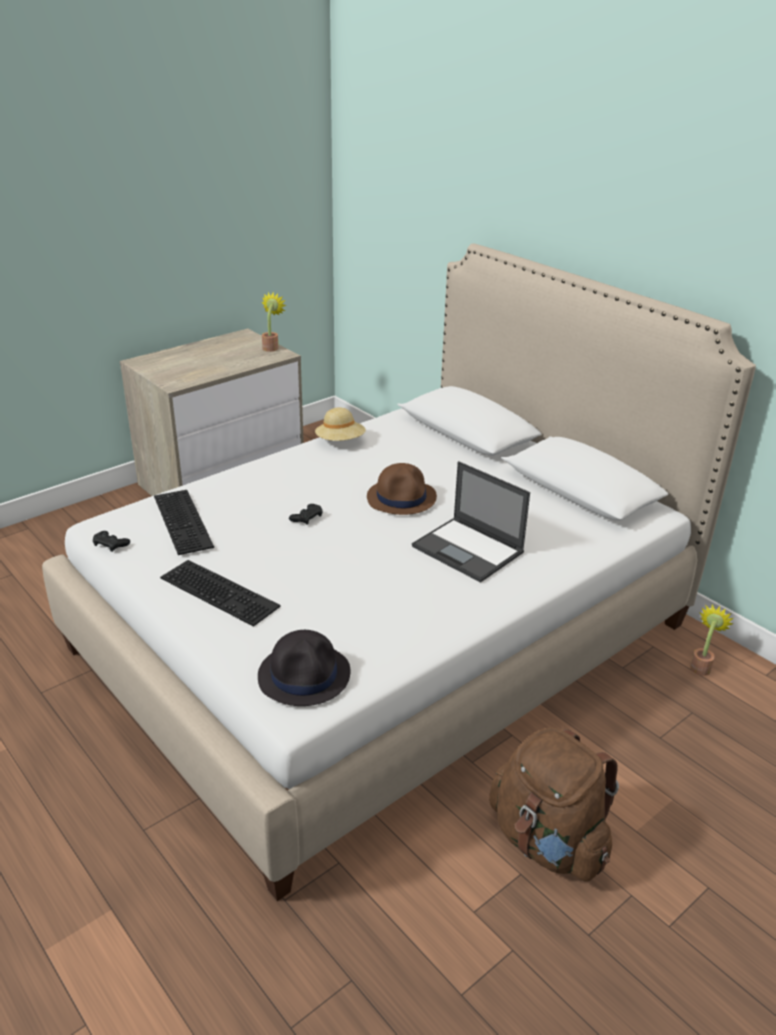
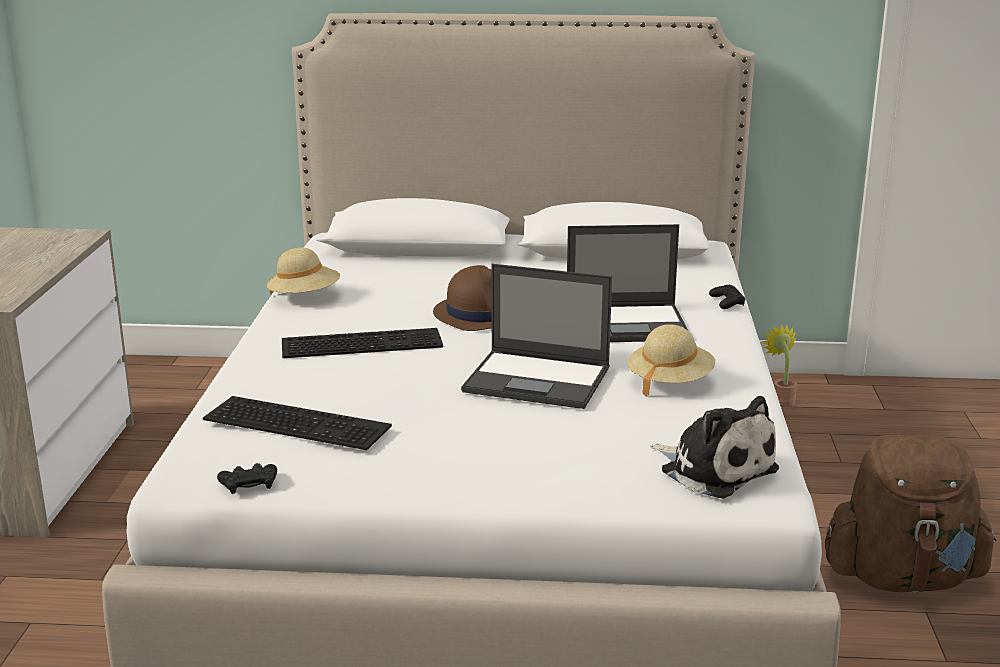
camera: 45 degrees left, 10 degrees down
keyboard [160,560,281,627] -> keyboard moved to [282,328,443,358]
black hat [258,630,351,706] -> plush toy [650,396,779,499]
potted plant [262,291,286,352] -> none
black game controller [289,504,323,525] -> black game controller moved to [709,285,746,309]
none -> laptop [461,264,612,409]
none -> beige hat [627,324,715,397]

